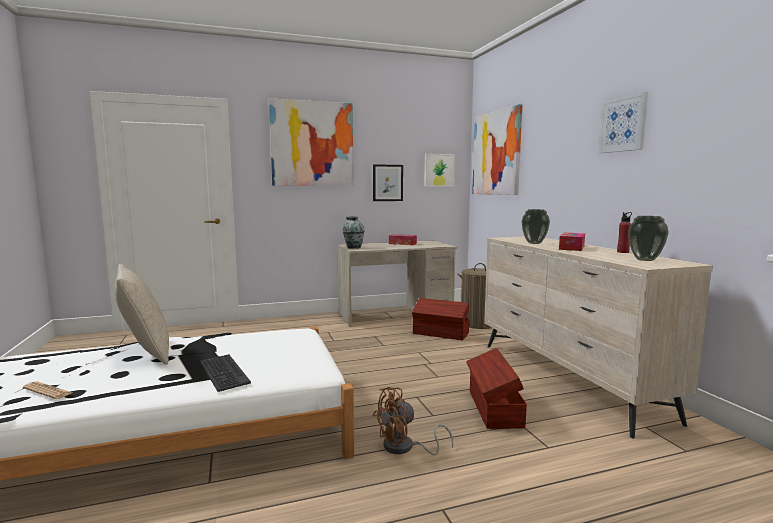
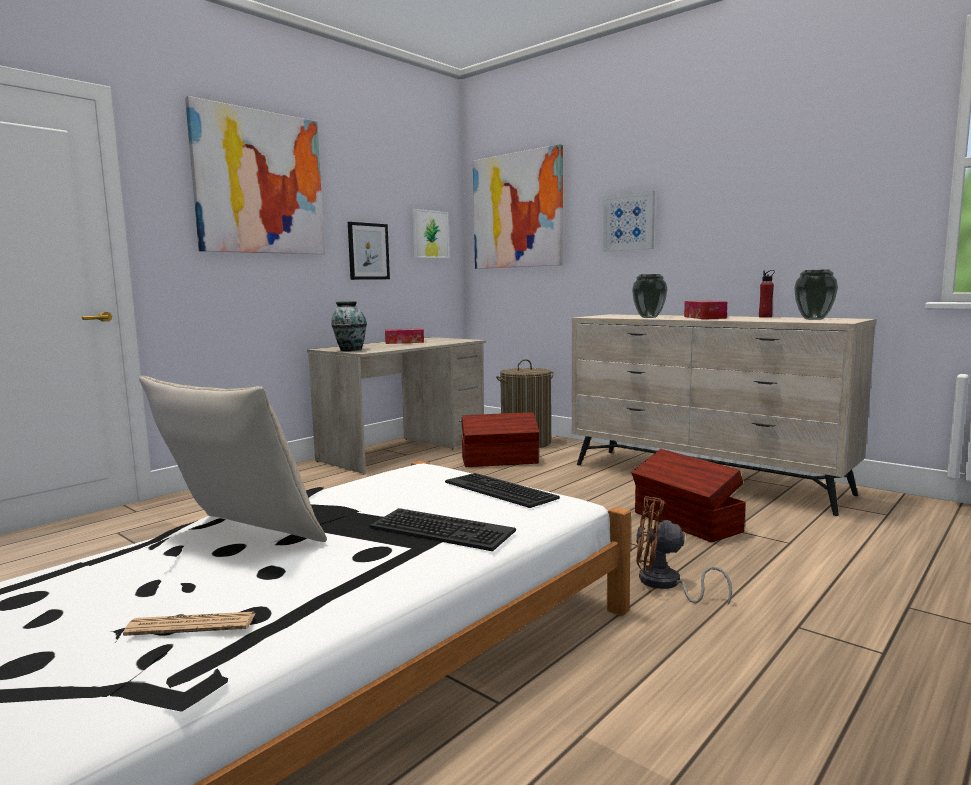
camera: 30 degrees left, 0 degrees up
brown fan [373,387,453,455] -> brown fan turned 75 degrees clockwise [636,496,732,605]
picture [599,92,648,153] -> picture moved to [603,191,655,252]
none -> keyboard [445,473,560,508]

